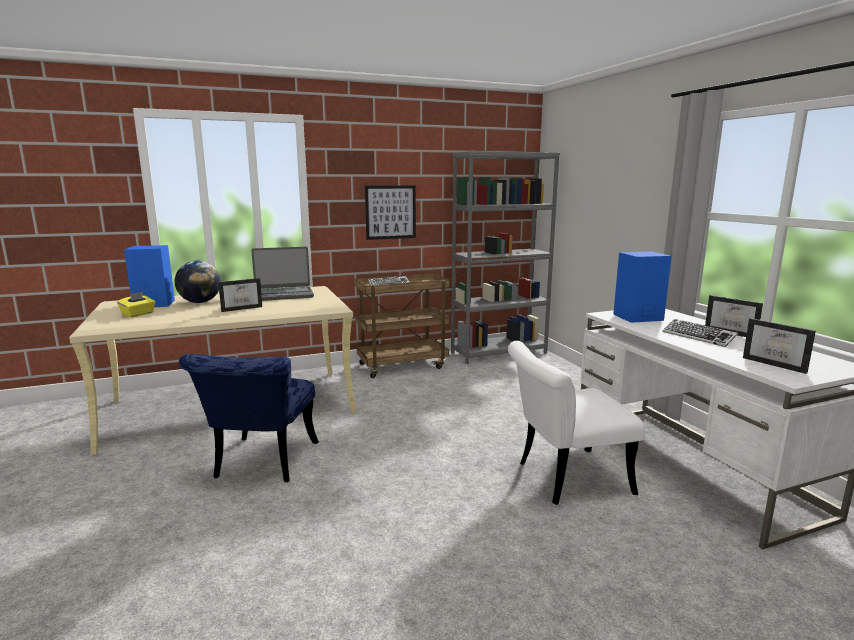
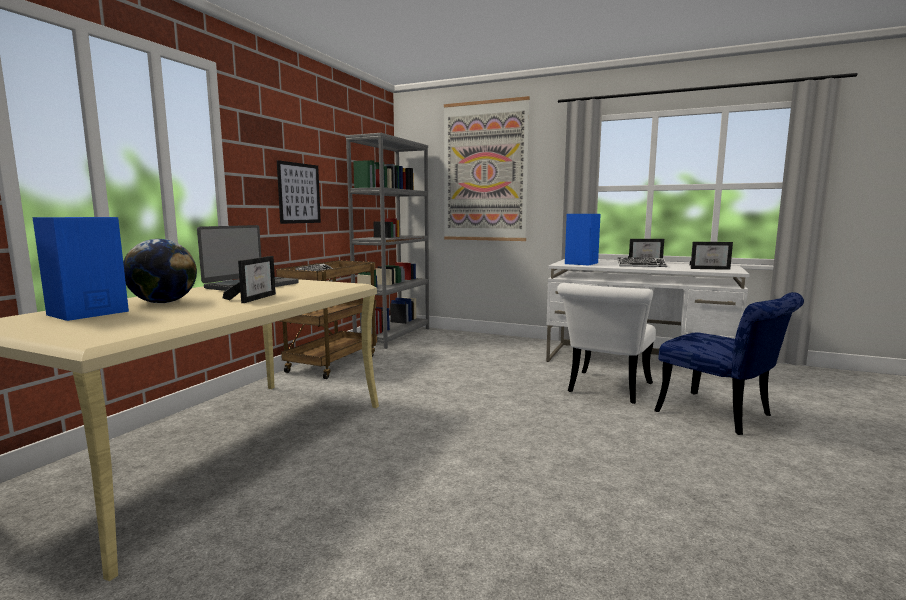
camera: 45 degrees left, 5 degrees down
yellow tissue box [117,291,155,317] -> none
blue chair [179,354,319,482] -> blue chair moved to [654,292,804,435]
none -> picture [444,96,530,241]

